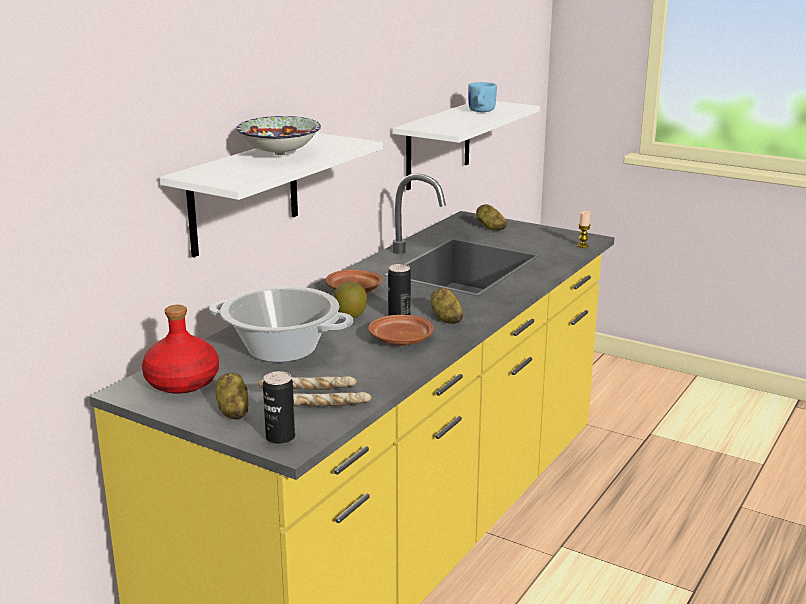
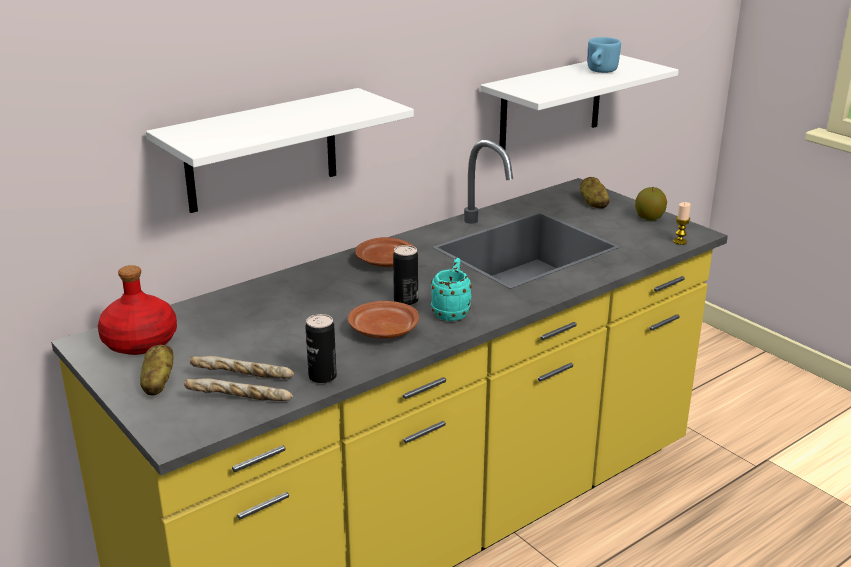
camera: 20 degrees right, 5 degrees up
cooking pot [209,286,353,362] -> none
bowl [237,116,321,155] -> none
can [263,371,295,444] -> can moved to [305,314,337,384]
apple [333,282,367,318] -> apple moved to [635,187,667,221]
potato [430,288,463,324] -> turquoise mug [431,258,471,321]

